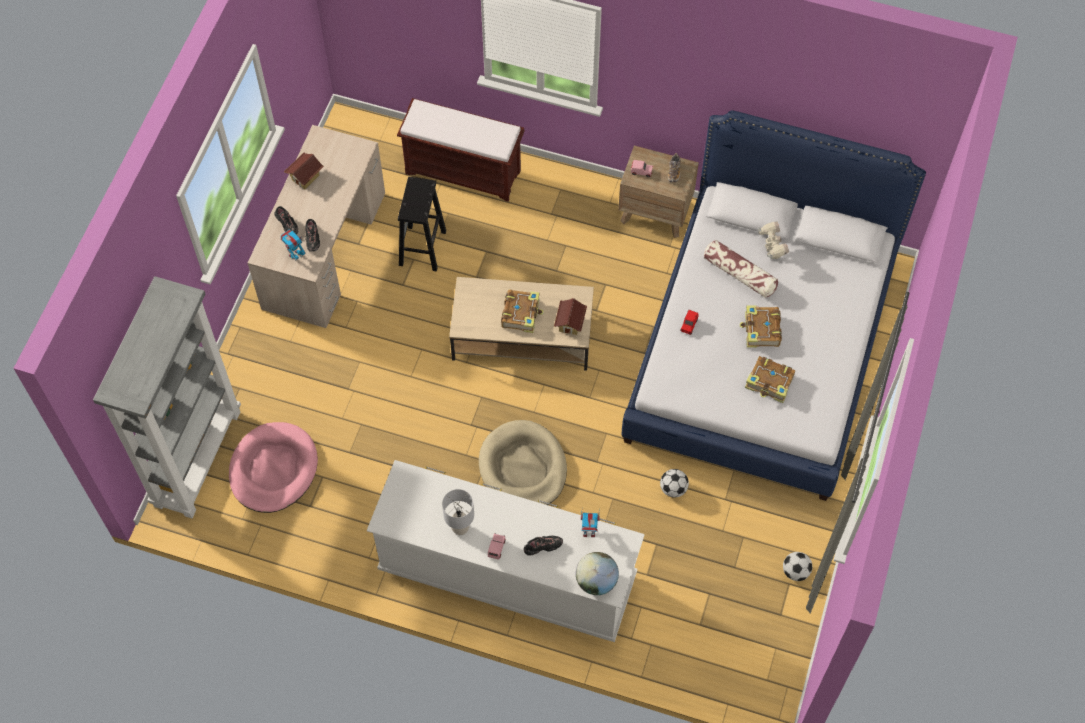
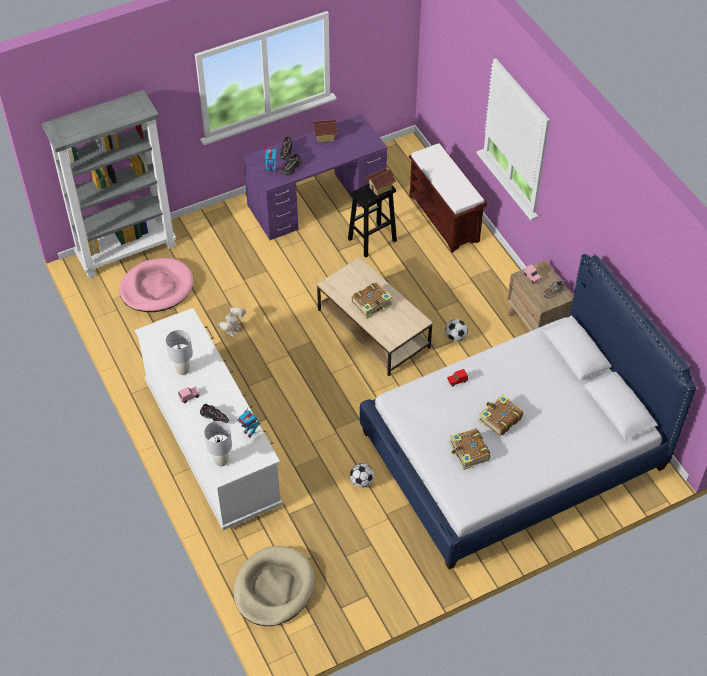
camera: 45 degrees right, 10 degrees down
beige desk [248,125,385,328] -> purple desk [243,114,387,240]
beige dog bed [479,420,567,505] -> beige dog bed moved to [234,546,314,626]
toy house [554,298,587,335] -> toy house moved to [365,168,396,196]
globe [576,552,619,595] -> grey table lamp [204,421,232,466]
pillow [704,240,778,298] -> none
toy robot [758,222,789,259] -> toy robot moved to [217,306,246,337]
football [783,552,812,581] -> football moved to [445,319,468,341]

